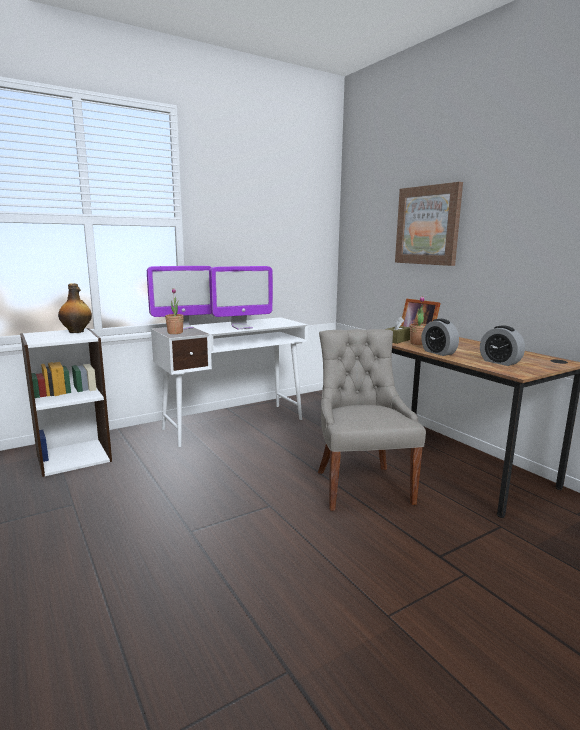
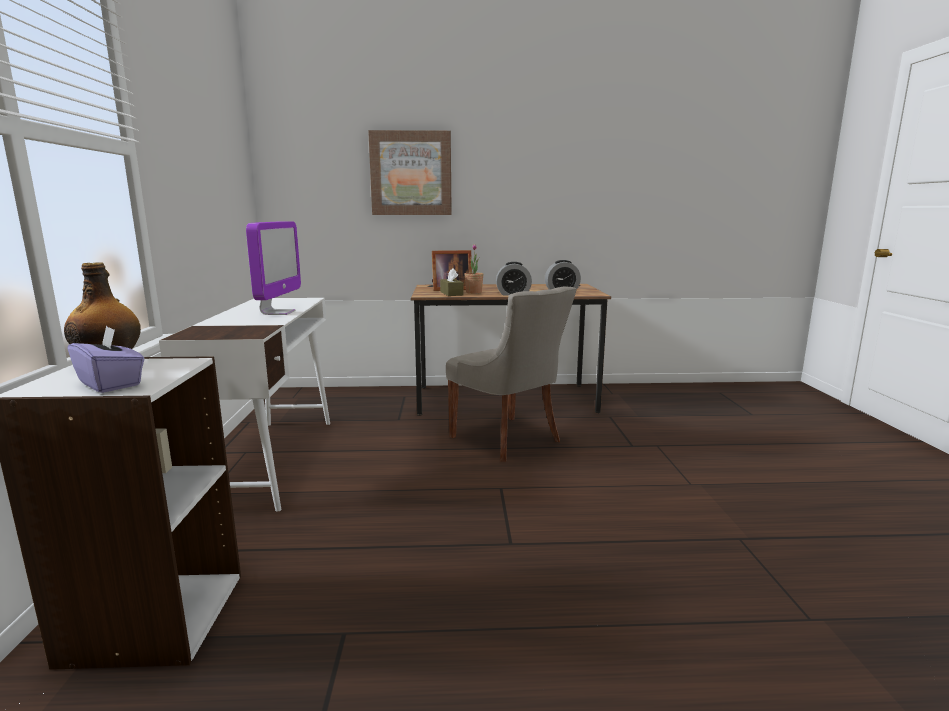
camera: 60 degrees left, 0 degrees up
monitor [147,266,212,329] -> none
potted plant [165,288,184,334] -> none
grey chair [318,329,426,511] -> grey chair turned 150 degrees counterclockwise [446,287,577,462]
none -> purple tissue box [67,325,144,393]

